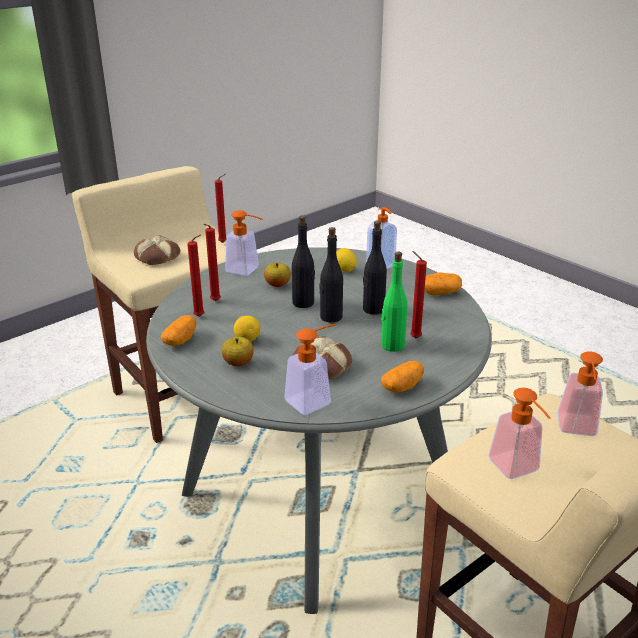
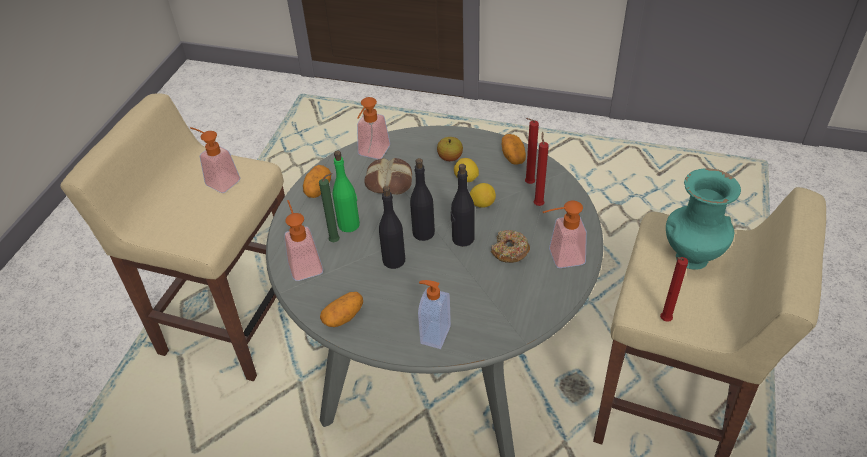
camera: 150 degrees right, 15 degrees up
bread [134,236,180,265] -> turquoise vase [666,168,741,270]
apple [264,263,291,287] -> donut [491,230,530,263]
lemon [336,248,357,272] -> lemon moved to [470,183,496,208]
red candle [410,251,427,338] -> green candle [319,173,340,242]
soap dispenser [558,352,603,436] -> soap dispenser moved to [284,200,323,281]

